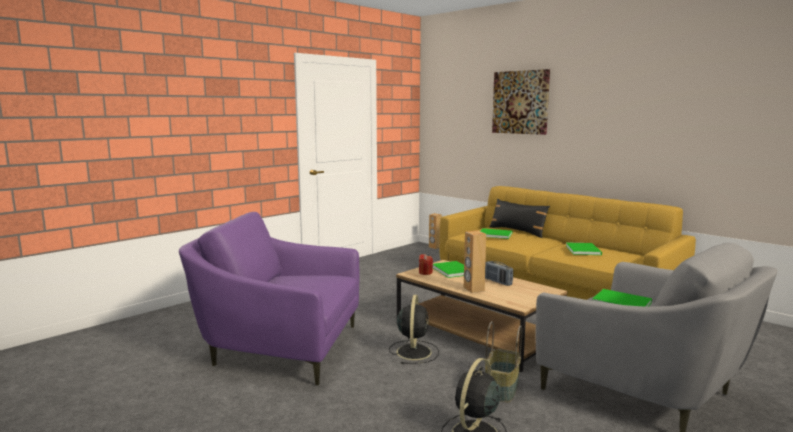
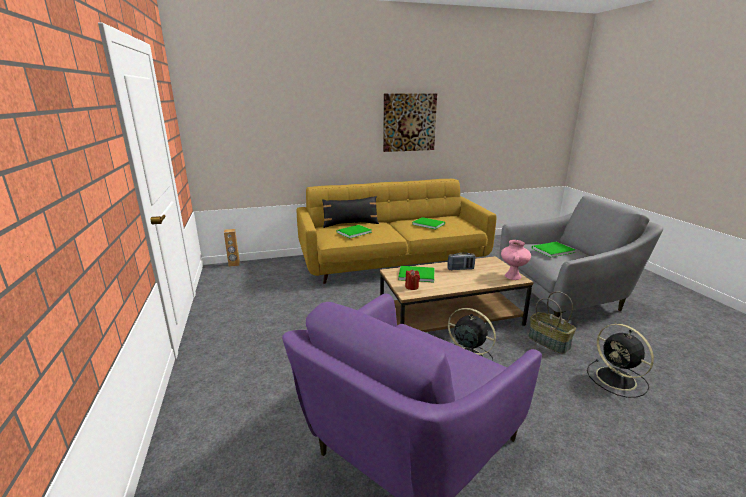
camera: 60 degrees left, 10 degrees up
brown speaker [464,230,486,293] -> none
picture [492,69,550,135] -> picture moved to [383,94,437,152]
none -> pink vase [501,240,531,280]

